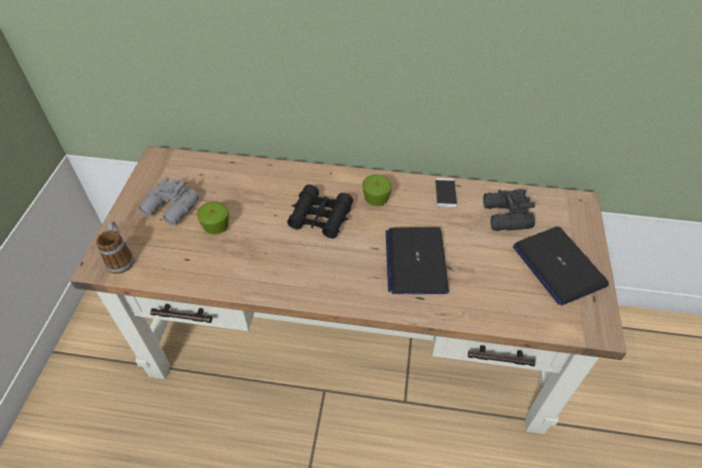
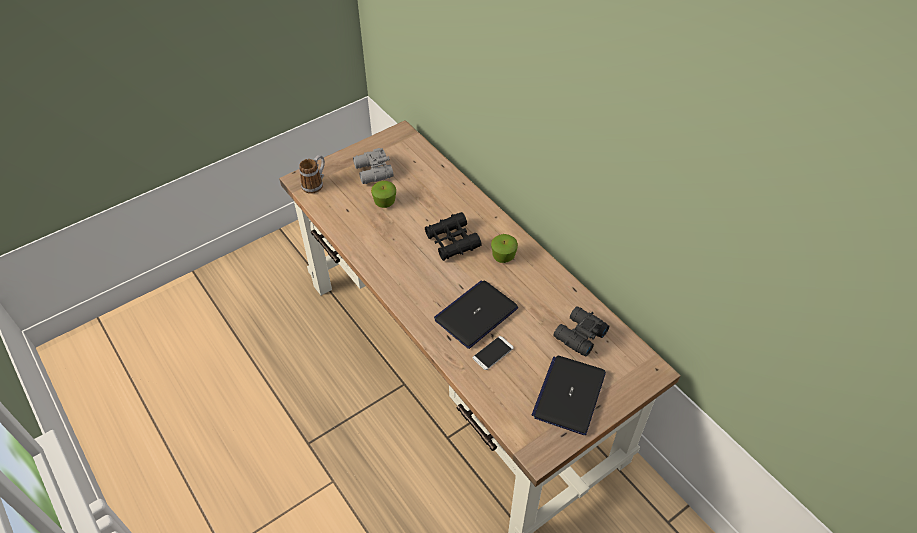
camera: 45 degrees right, 0 degrees up
phone [435,178,457,207] -> phone moved to [473,336,514,370]

